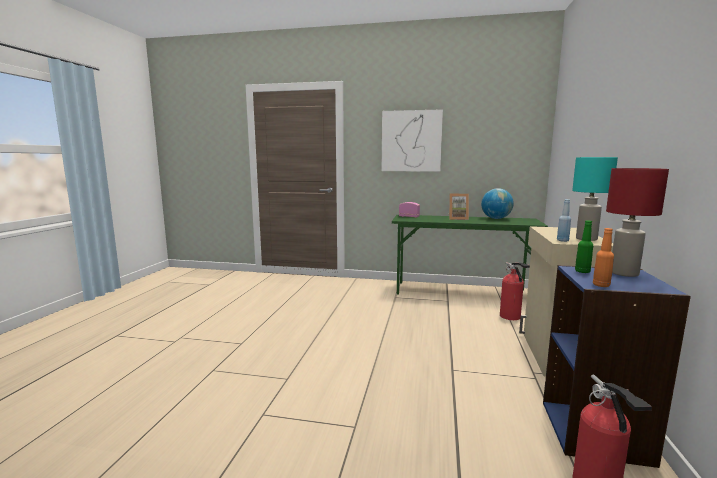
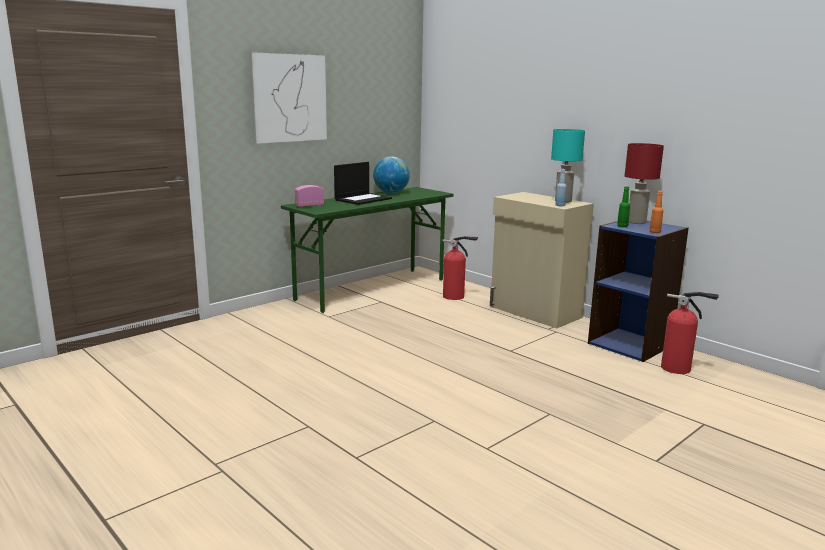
camera: 55 degrees left, 5 degrees up
picture frame [449,194,469,220] -> laptop [334,162,392,205]

